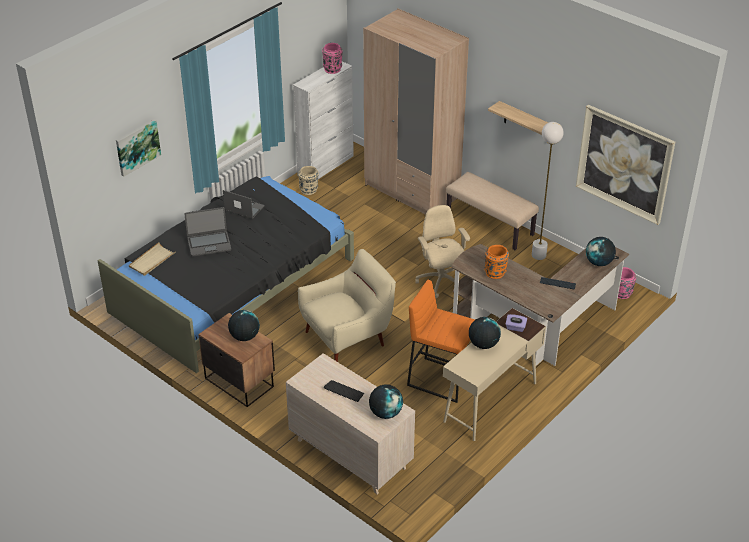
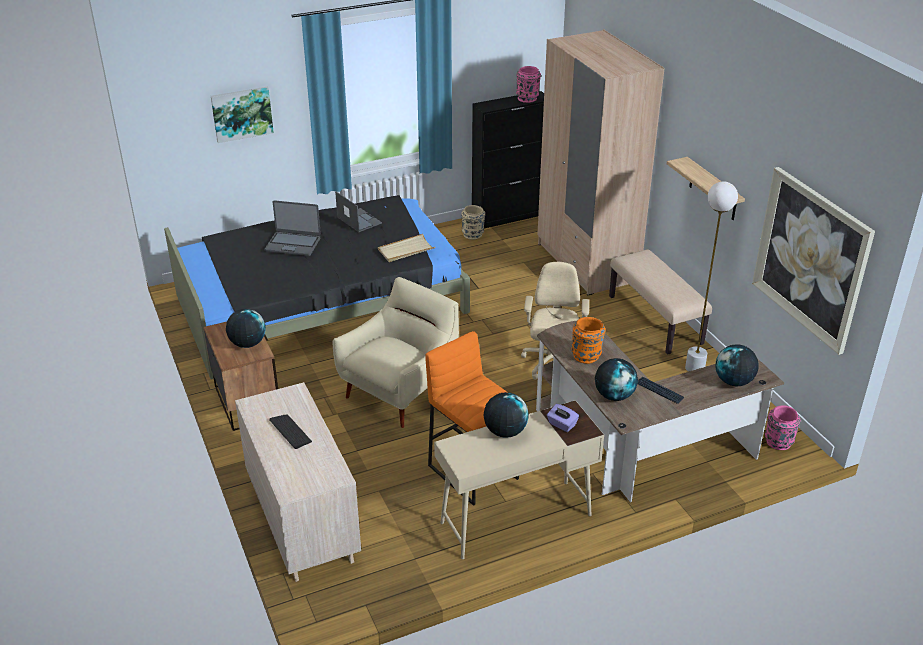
camera: 25 degrees right, 5 degrees down
beige tray [129,242,176,276] -> beige tray moved to [378,234,435,262]
white cabinet [293,61,354,179] -> black cabinet [472,91,544,229]
beige armchair [298,249,396,362] -> beige armchair turned 45 degrees counterclockwise [333,277,459,428]
globe [369,384,403,419] -> globe moved to [595,358,638,401]

